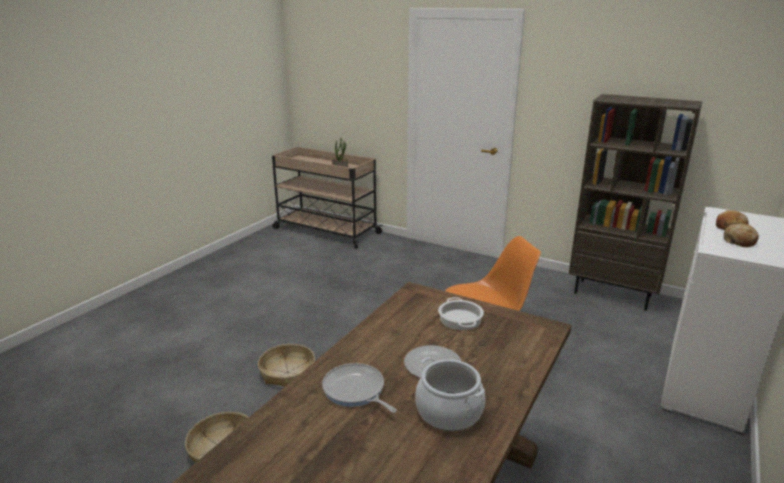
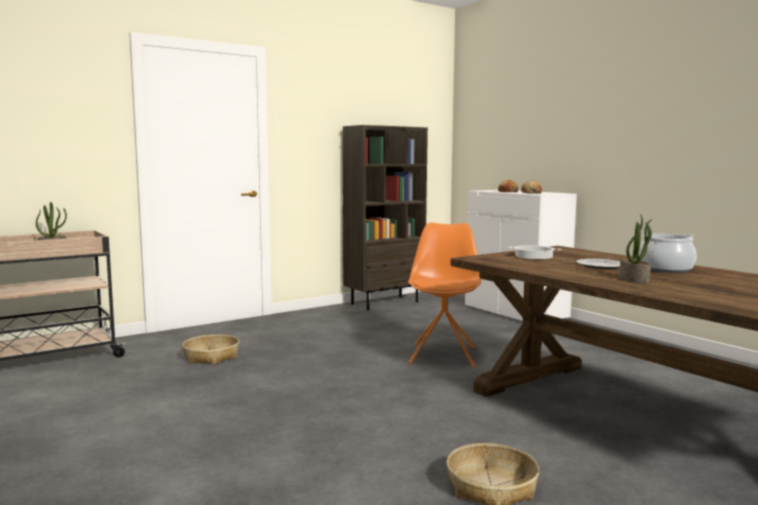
camera: 65 degrees left, 15 degrees down
basket [258,344,315,386] -> basket moved to [182,334,239,364]
frying pan [322,363,397,413] -> potted plant [619,214,652,283]

